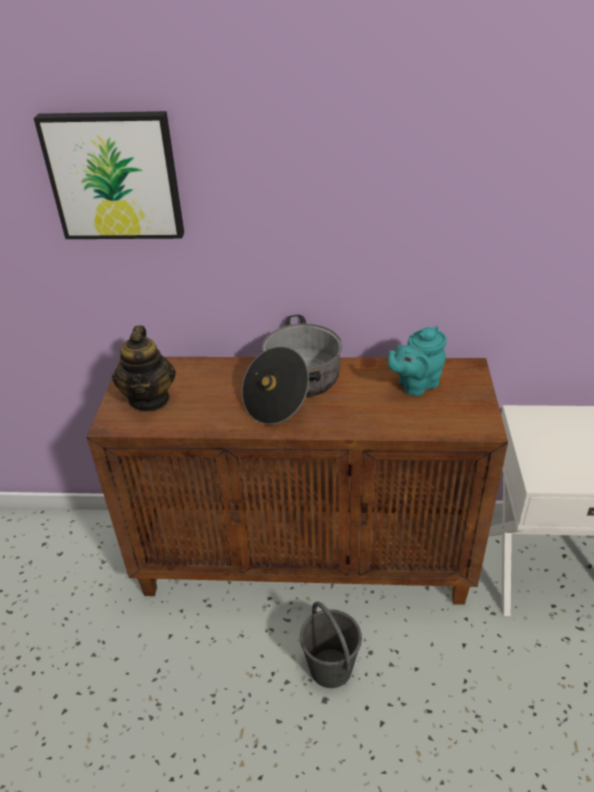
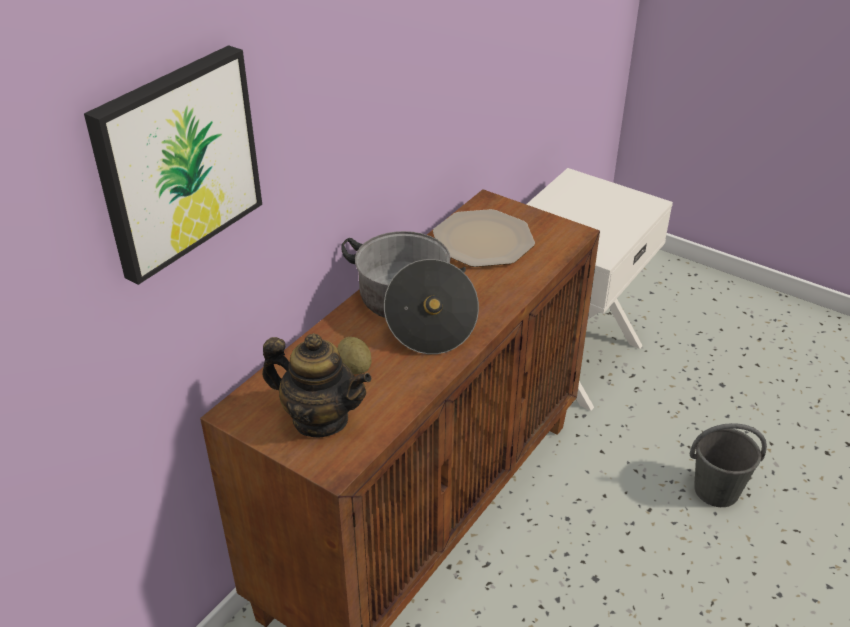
camera: 60 degrees left, 0 degrees up
grey bucket [300,601,362,688] -> grey bucket moved to [690,423,767,507]
turquoise teapot [388,326,447,396] -> plate [433,209,535,267]
none -> potato [337,337,372,374]

